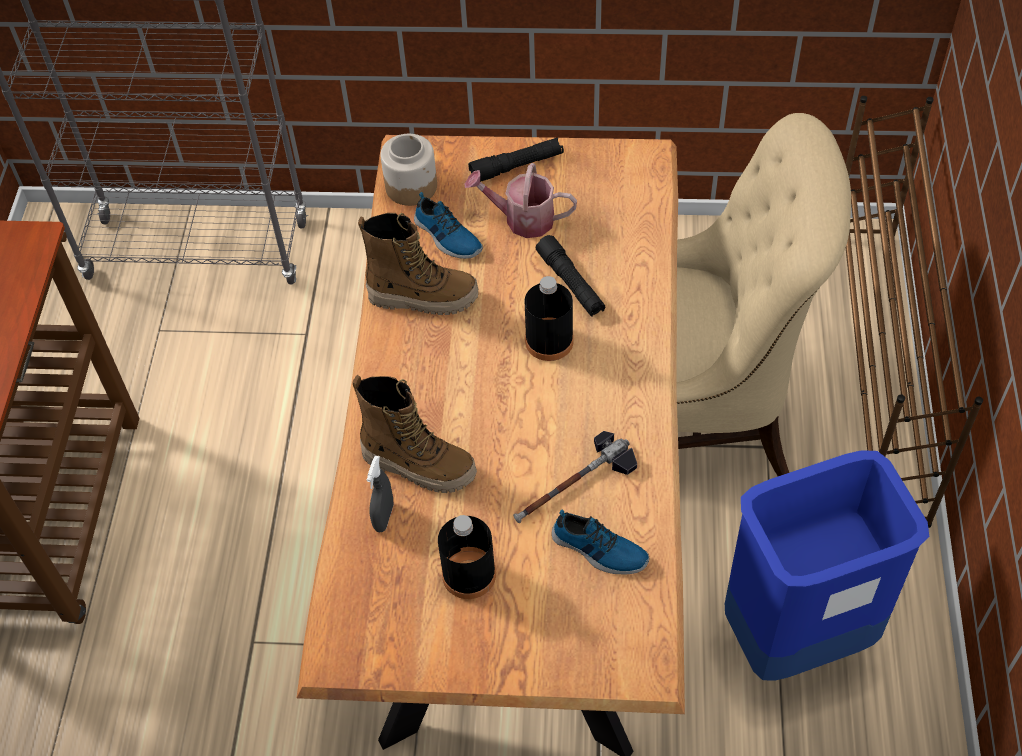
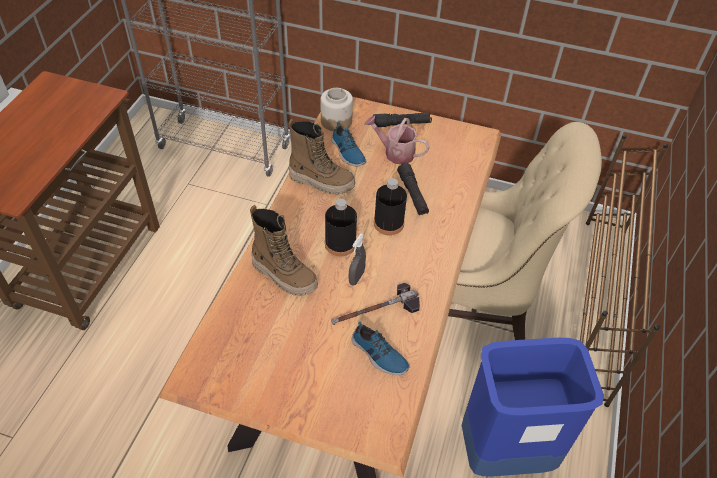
camera: 10 degrees right, 5 degrees down
grey spray bottle [367,456,393,533] -> grey spray bottle moved to [349,234,366,286]
black bottle [438,515,496,599] -> black bottle moved to [325,199,357,256]

